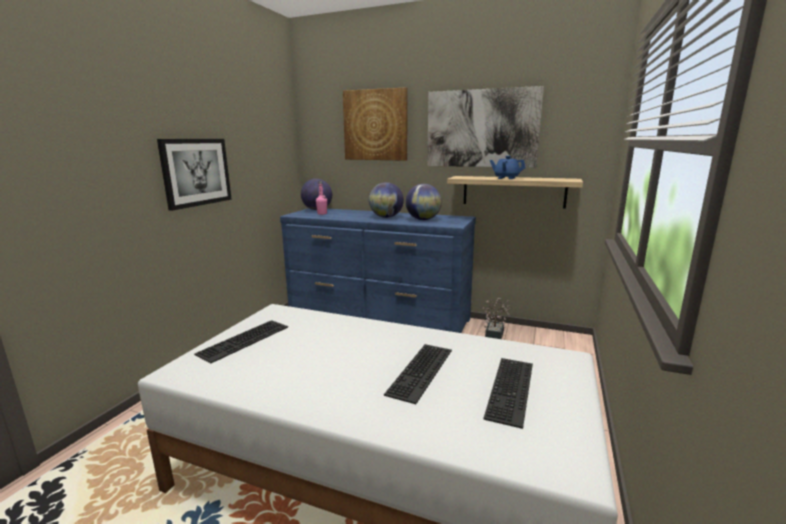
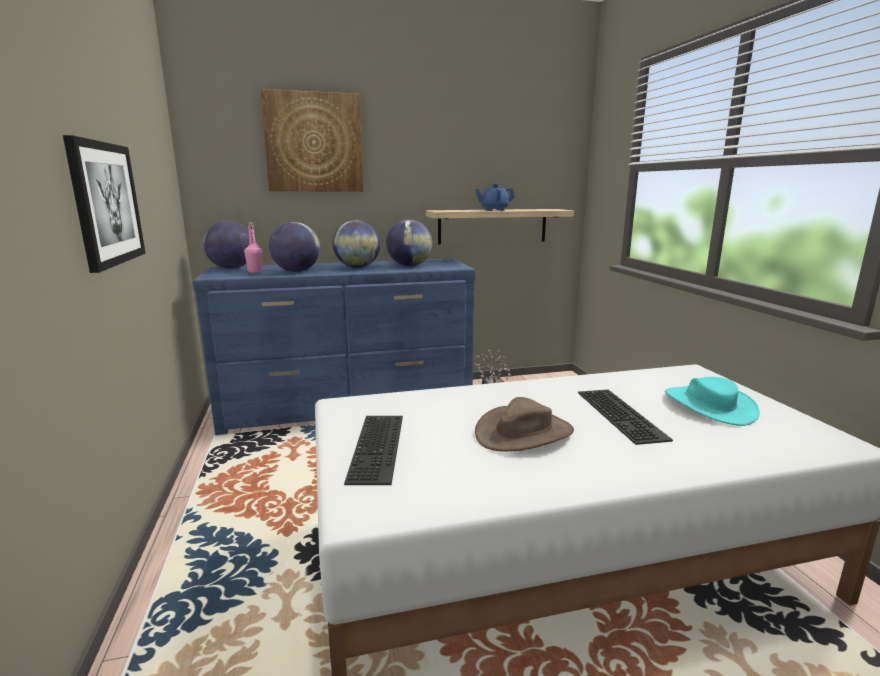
camera: 35 degrees left, 0 degrees up
picture [427,86,544,167] -> none
keyboard [483,358,533,429] -> turquoise hat [665,377,760,426]
none -> globe [269,222,320,272]
none -> brown hat [475,397,574,452]

